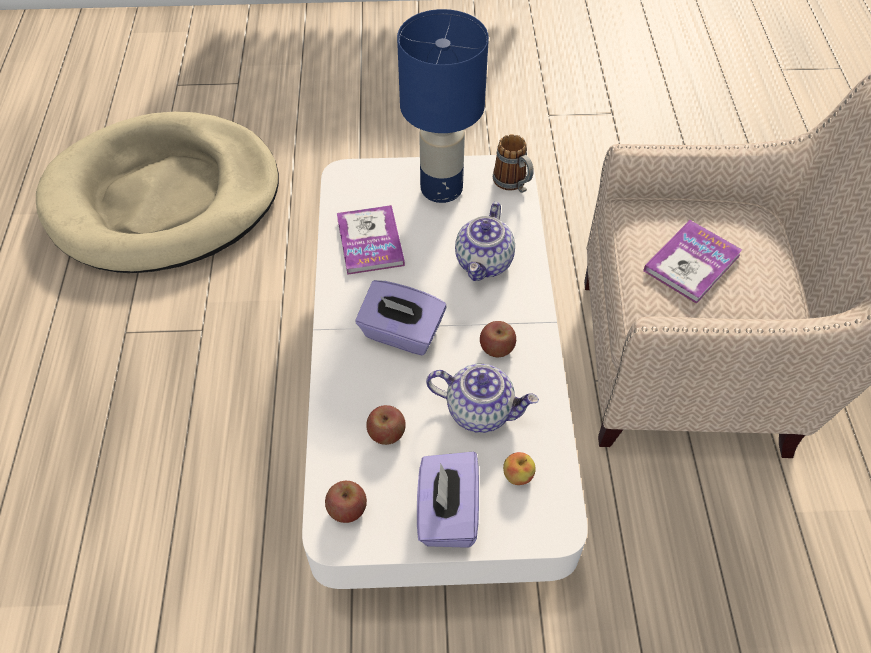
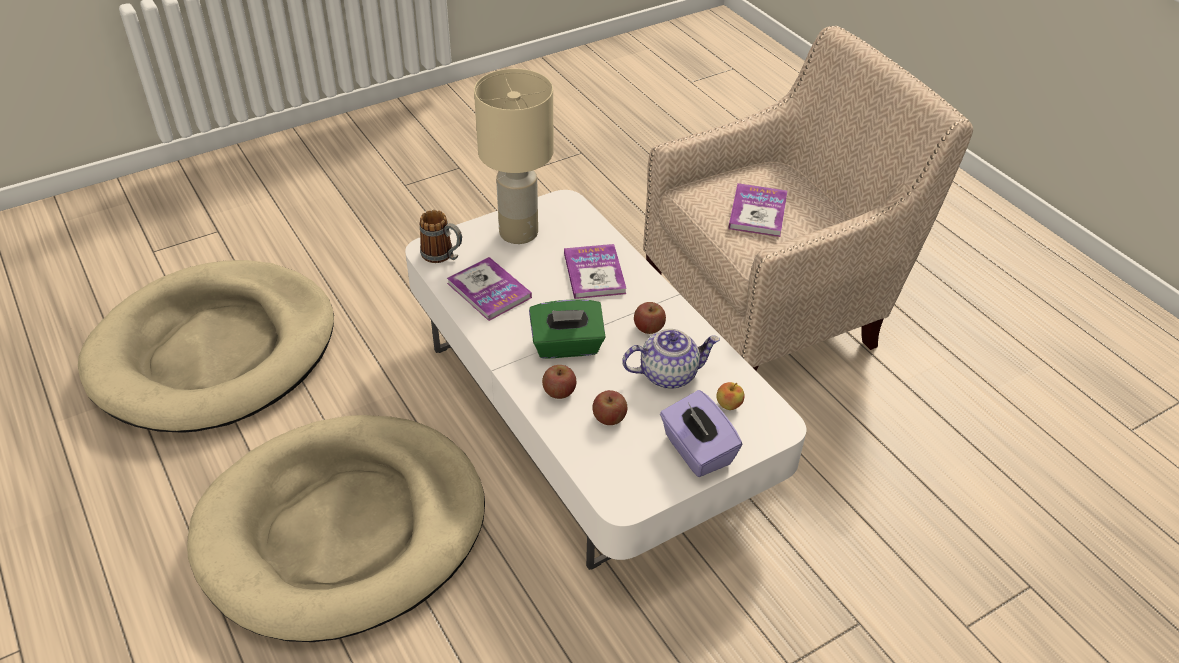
camera: 30 degrees left, 10 degrees down
apple [325,481,367,523] -> apple moved to [542,365,576,399]
purple tissue box [355,280,447,355] -> green tissue box [529,299,606,359]
blue table lamp [397,9,489,203] -> beige table lamp [474,69,554,244]
teapot [455,202,515,281] -> book [564,244,627,299]
mug [493,134,534,193] -> mug moved to [420,210,462,263]
none -> beige dog bed [187,415,485,642]

